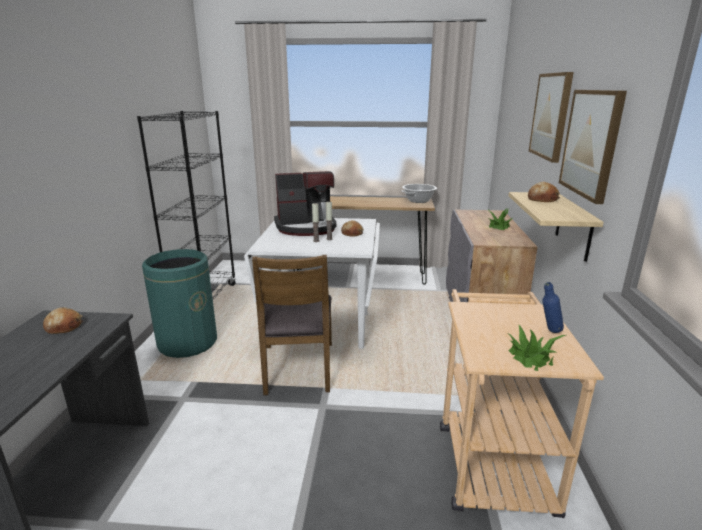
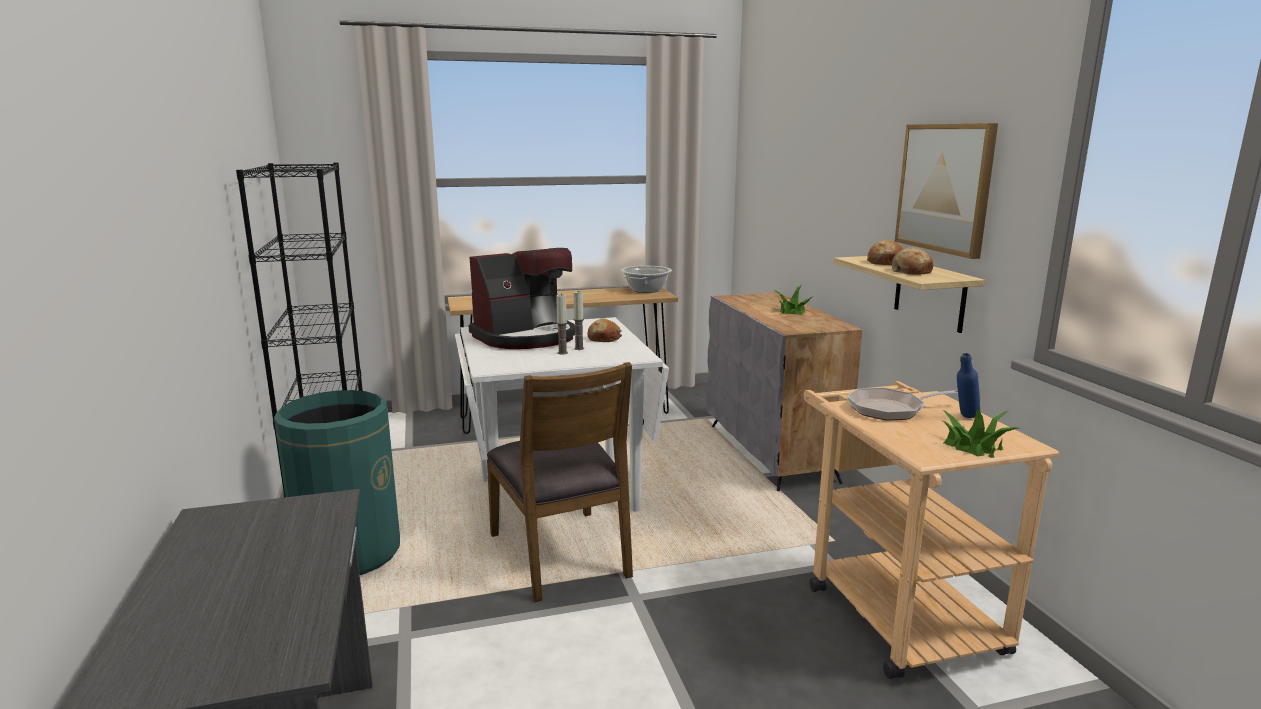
camera: 20 degrees left, 5 degrees down
bread [43,307,83,334] -> bread moved to [892,247,933,275]
picture [529,72,574,163] -> none
none -> frying pan [847,388,958,421]

